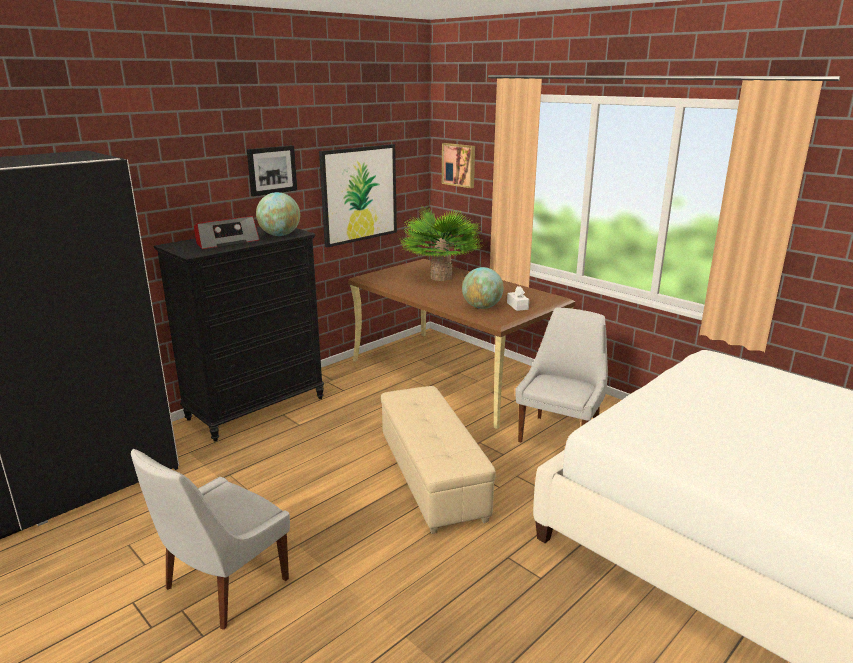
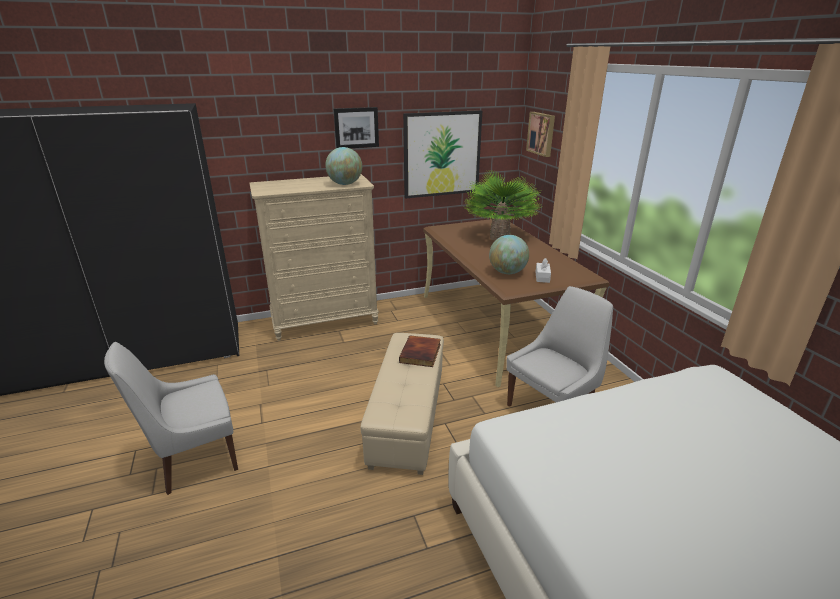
camera: 25 degrees right, 5 degrees up
black dresser [154,227,324,441] -> beige dresser [249,174,379,341]
radio [194,216,260,249] -> none
none -> book [399,335,441,367]

